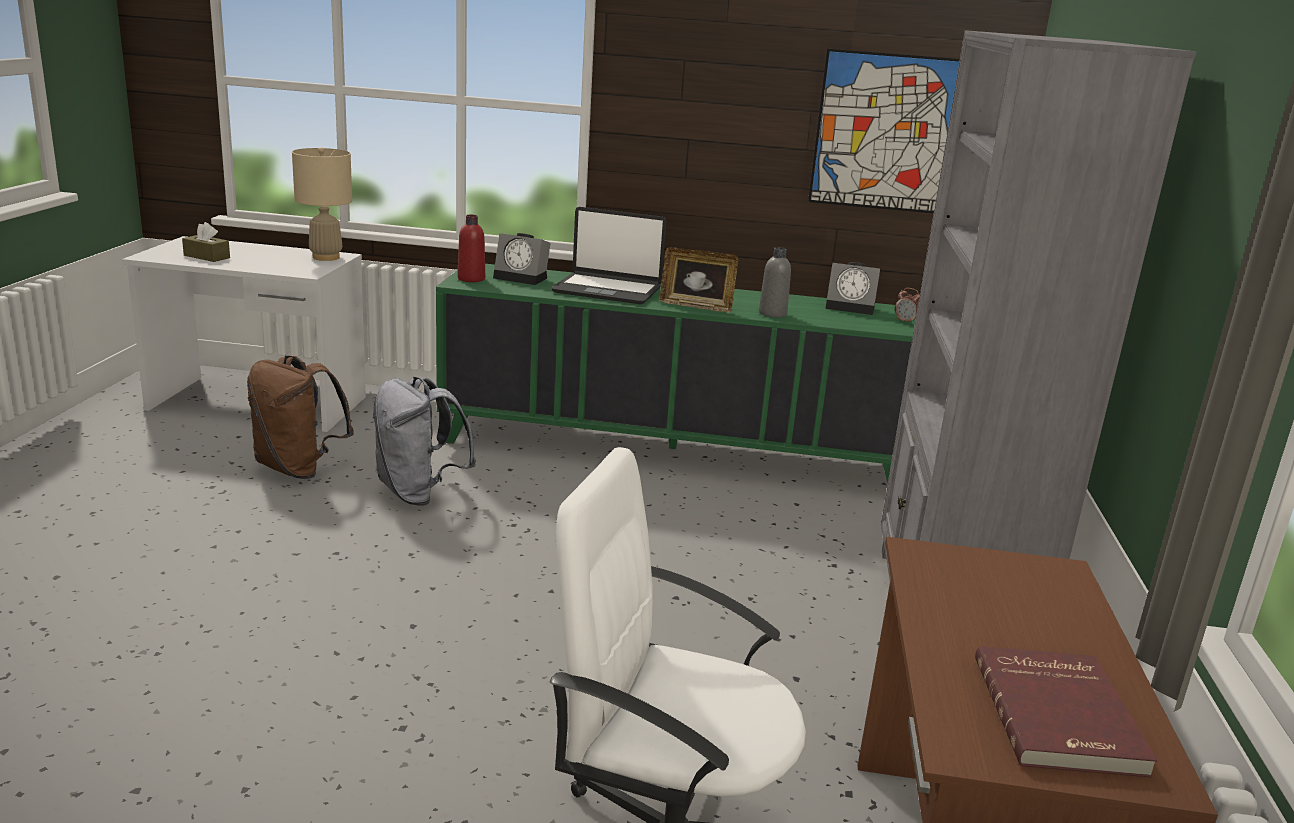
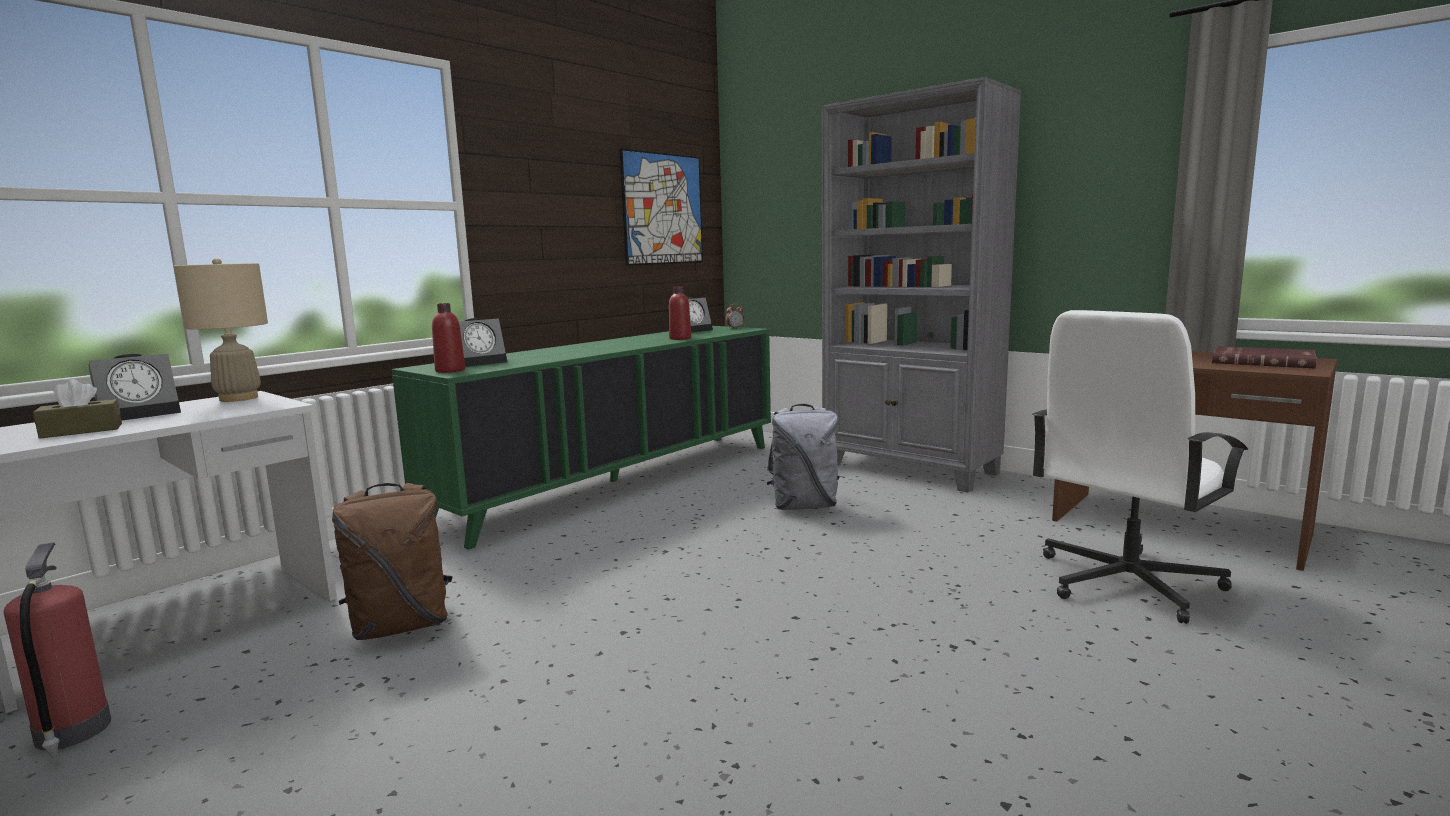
camera: 55 degrees left, 10 degrees down
grey backpack [373,377,476,506] -> grey backpack moved to [767,404,840,510]
laptop [552,207,666,304] -> none
picture frame [660,247,738,313] -> none
grey bottle [759,247,791,317] -> red bottle [669,286,691,340]
none -> fire extinguisher [4,543,111,758]
none -> alarm clock [89,354,181,420]

